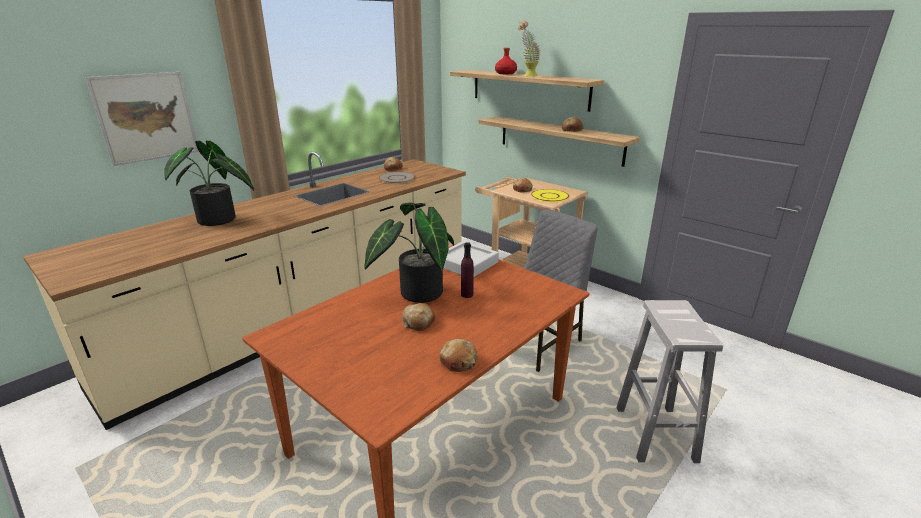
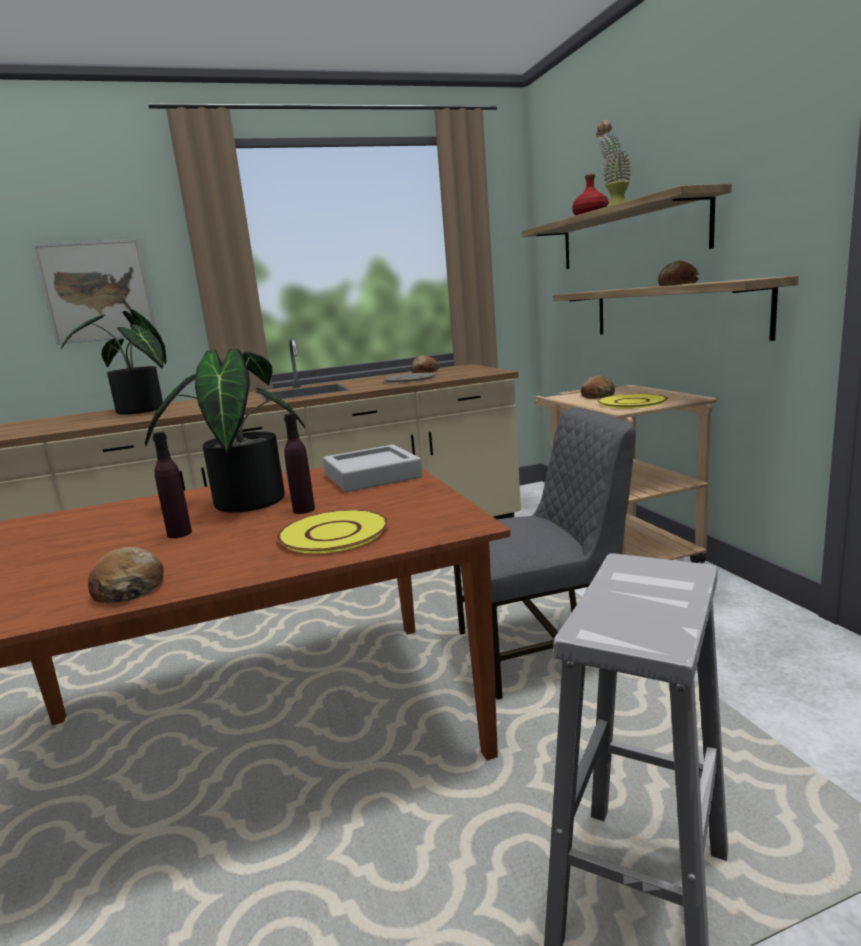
camera: 30 degrees right, 10 degrees down
bread [402,303,435,331] -> purple bottle [152,432,192,538]
none -> yellow plate [277,510,388,553]

